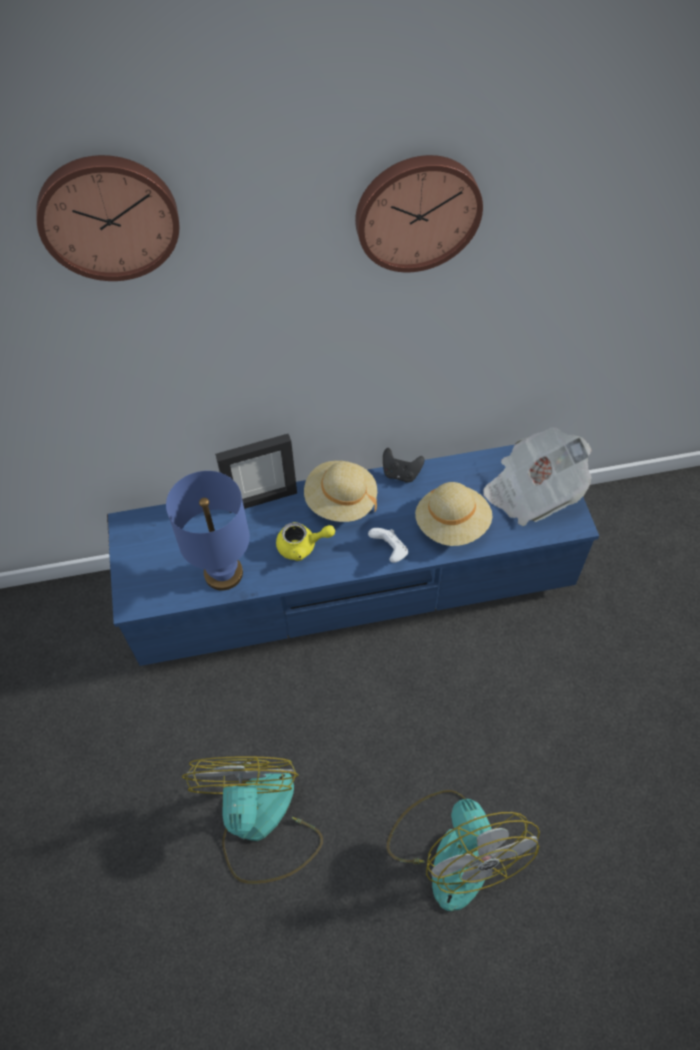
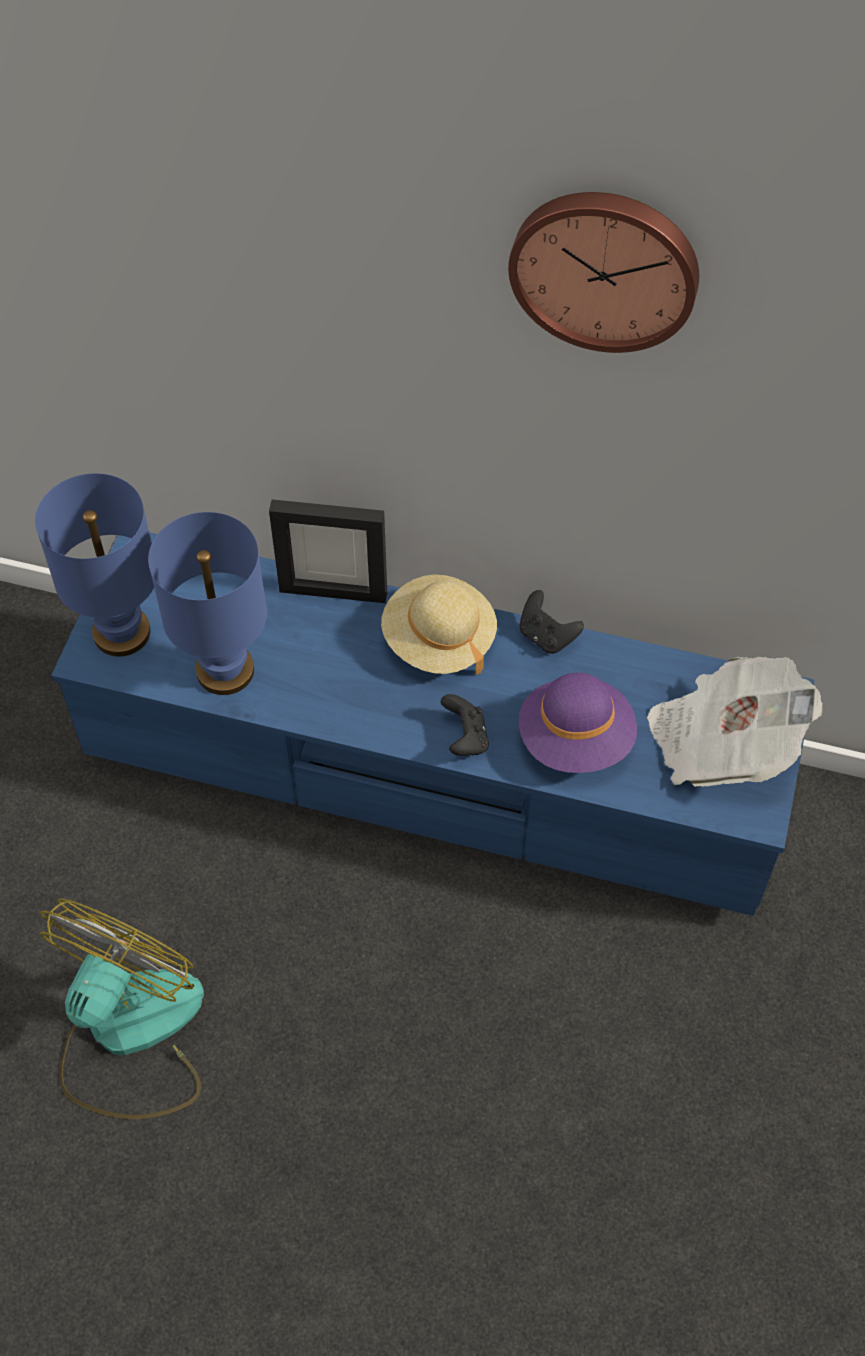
camera: 25 degrees right, 0 degrees up
wall clock [36,155,179,281] -> none
yellow teapot [276,522,335,561] -> none
white game controller [368,528,408,563] -> black game controller [441,694,489,756]
fan [387,790,540,912] -> none
beige hat [415,482,492,546] -> purple hat [519,672,637,773]
none -> blue table lamp [35,473,154,656]

